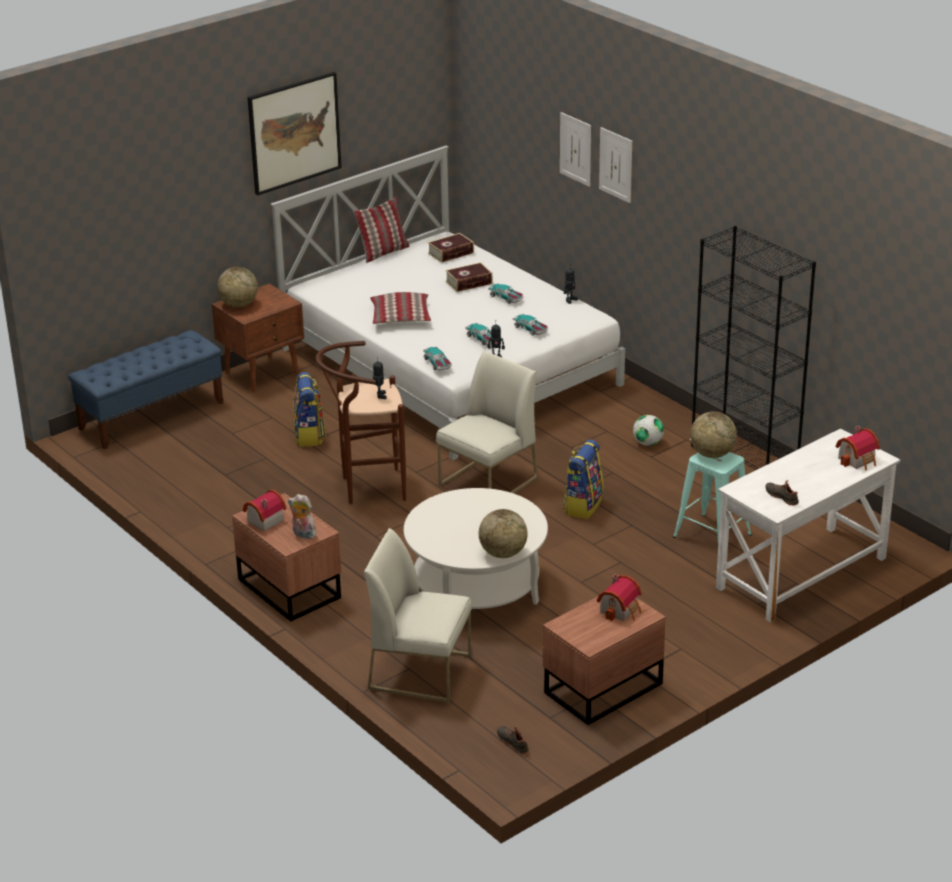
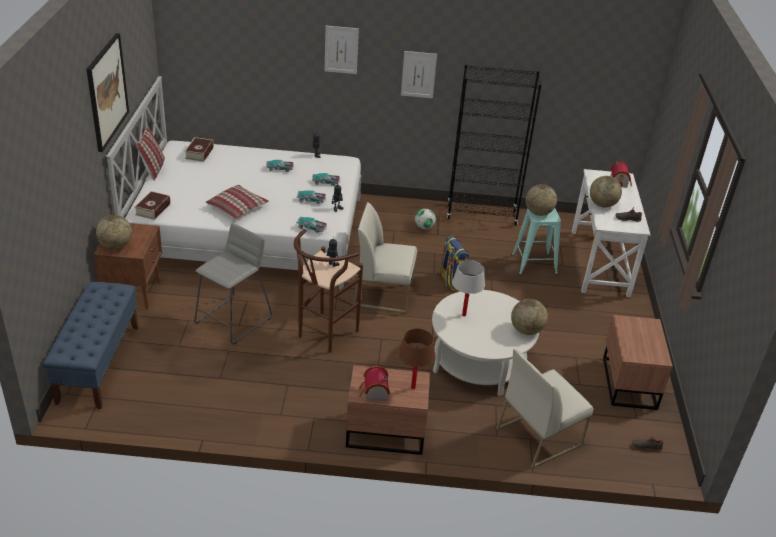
camera: 50 degrees left, 5 degrees up
plush toy [288,494,316,539] -> brown table lamp [398,329,435,389]
backpack [292,372,326,447] -> grey stool [194,223,272,345]
white chair [436,351,538,494] -> white chair turned 75 degrees counterclockwise [353,202,417,314]
book [445,262,493,292] -> book moved to [134,191,171,220]
picture [560,112,591,187] -> picture moved to [401,51,437,98]
toy house [597,574,641,621] -> none
none -> white table lamp [452,260,485,316]
none -> globe [590,176,622,208]

